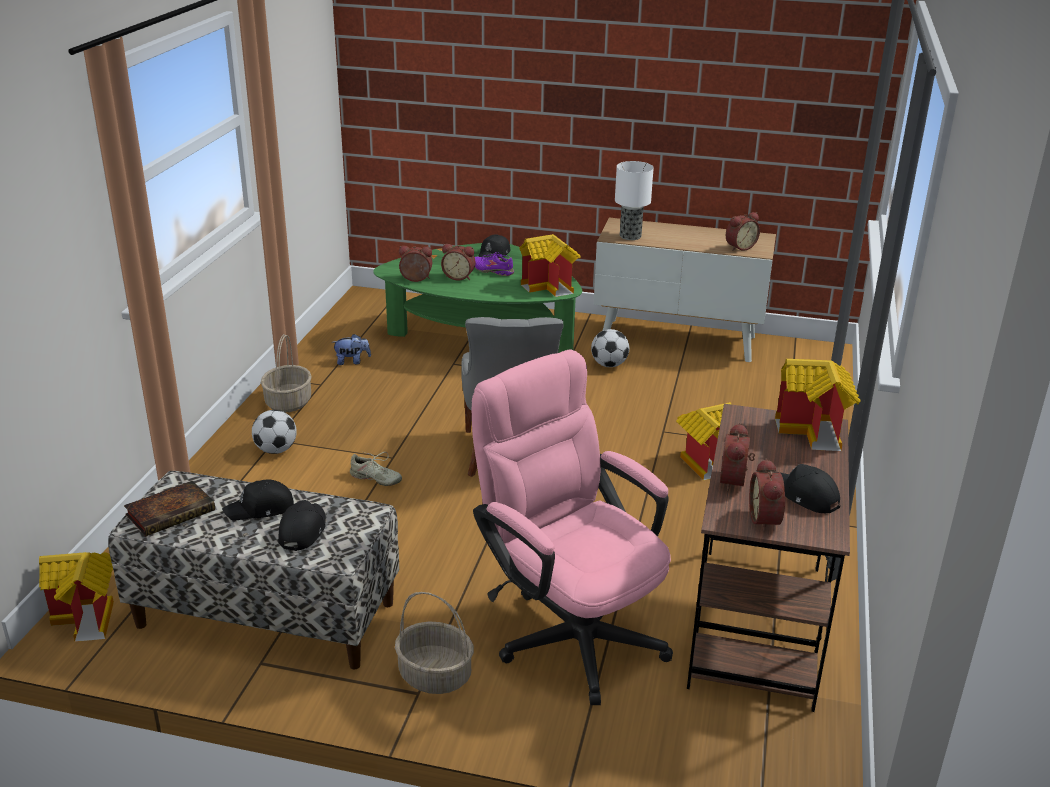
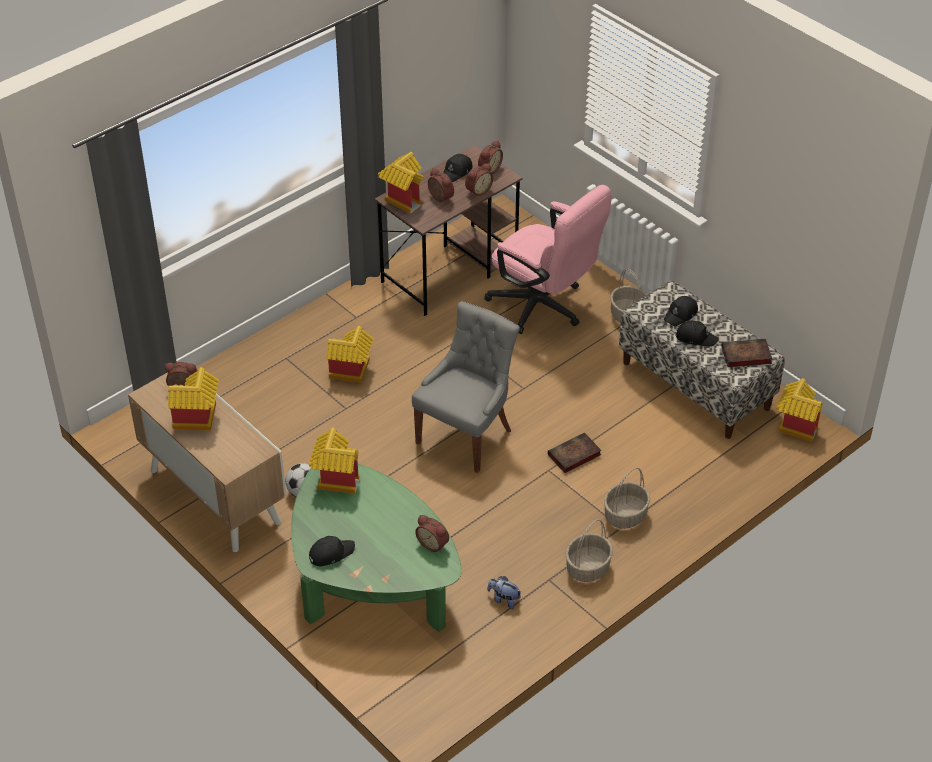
camera: 145 degrees left, 15 degrees up
football [252,410,297,454] -> basket [604,468,650,529]
beige shoe [350,452,402,486] -> book [548,432,602,473]
alarm clock [441,244,476,281] -> alarm clock moved to [428,168,454,202]
pink office chair [472,349,673,705] -> pink office chair turned 45 degrees counterclockwise [485,185,612,334]
purple shoe [475,252,514,276] -> none
table lamp [615,161,654,240] -> none
black cap [774,464,840,513] -> black cap turned 45 degrees clockwise [443,154,472,182]
none -> toy house [168,367,219,430]

